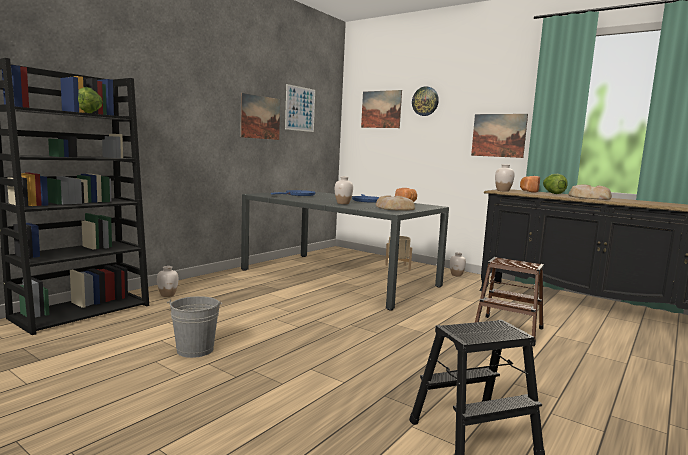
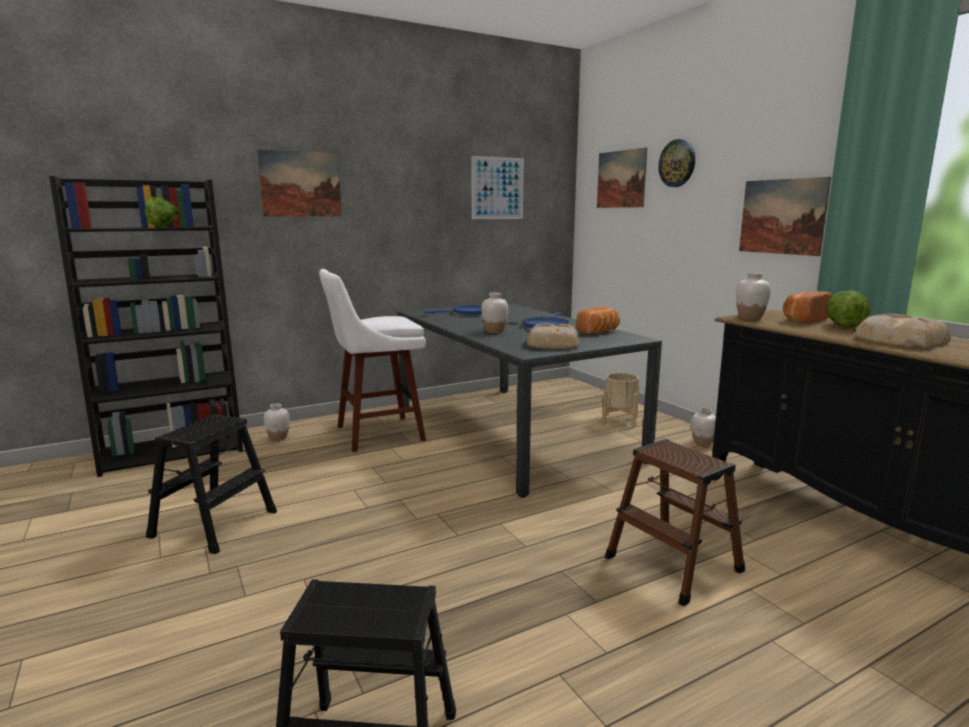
camera: 25 degrees right, 5 degrees up
grey bucket [167,296,222,358] -> black step ladder [146,414,277,554]
picture [240,93,280,140] -> picture moved to [257,149,342,217]
none -> white stool [319,269,426,452]

